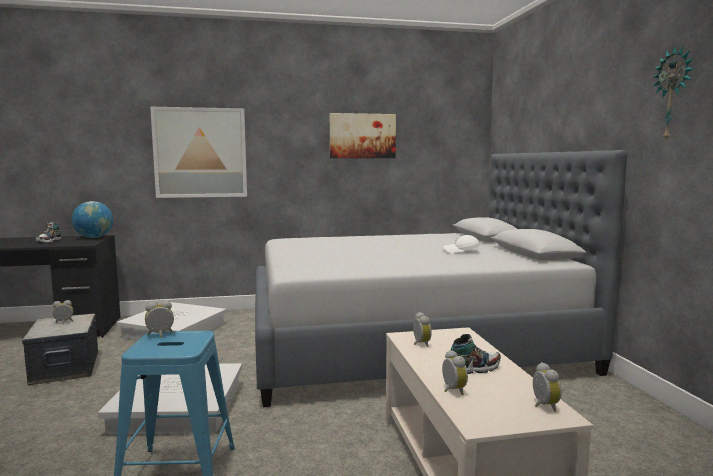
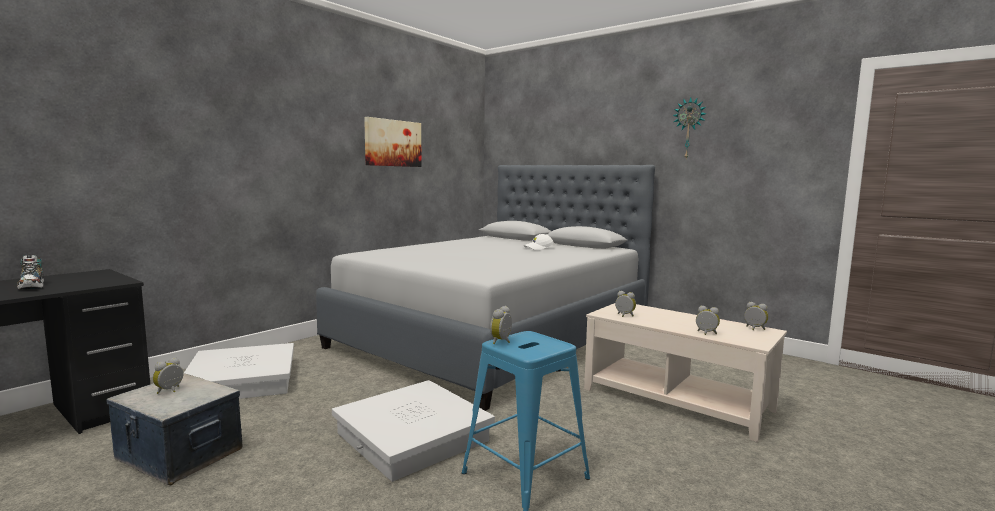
camera: 40 degrees left, 0 degrees up
globe [72,201,113,238] -> none
picture [150,107,247,198] -> none
shoe [451,334,501,374] -> none

